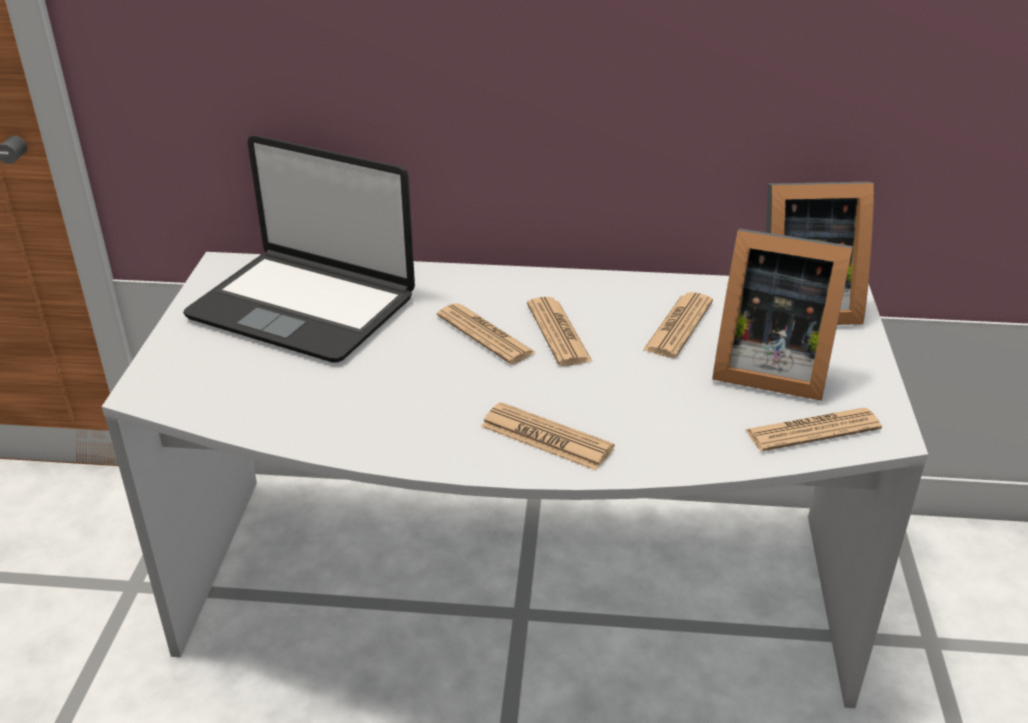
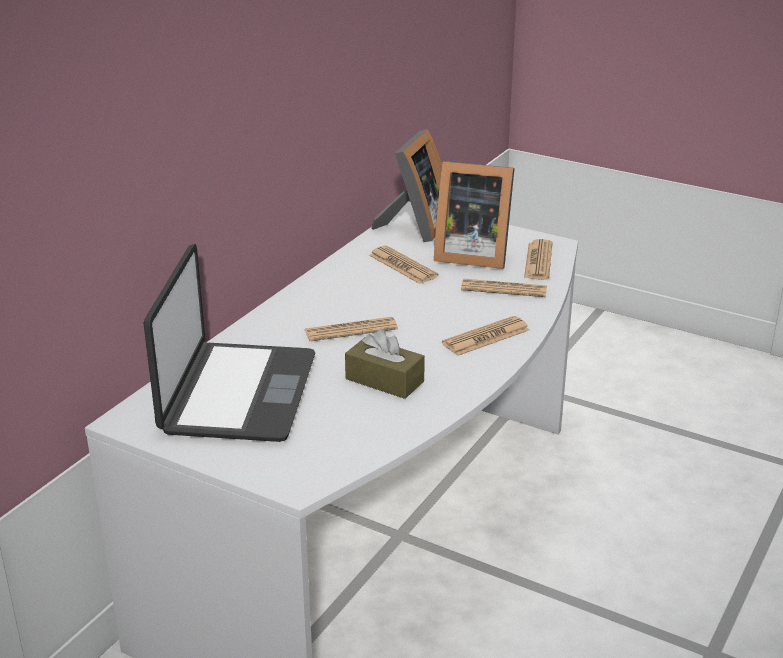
camera: 65 degrees left, 5 degrees down
laptop [183,135,415,363] -> laptop turned 45 degrees counterclockwise [143,244,315,442]
newspaper [527,297,593,366] -> newspaper moved to [461,279,547,297]
picture frame [712,229,853,401] -> picture frame turned 60 degrees clockwise [434,161,515,269]
none -> brown tissue box [345,329,425,399]

